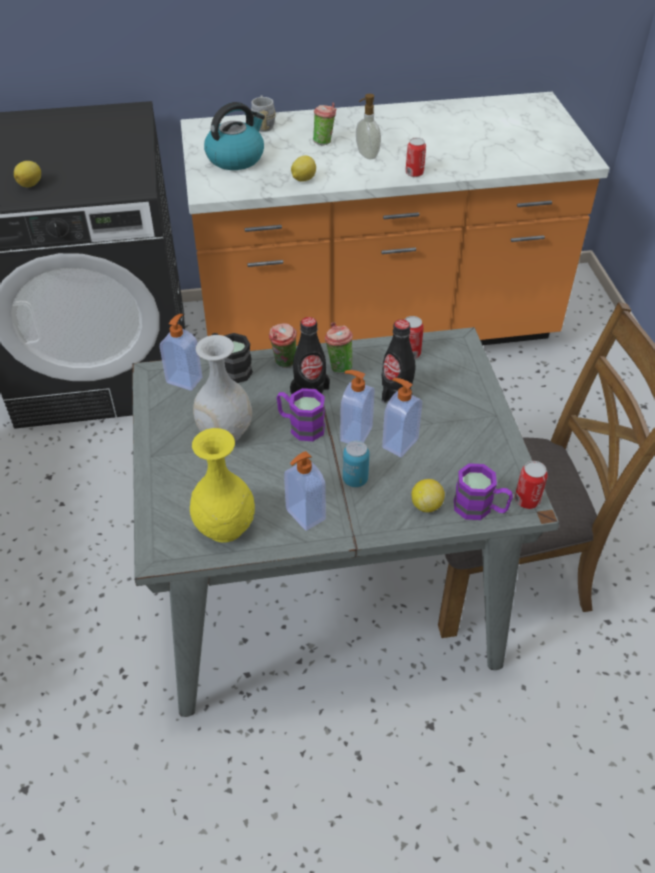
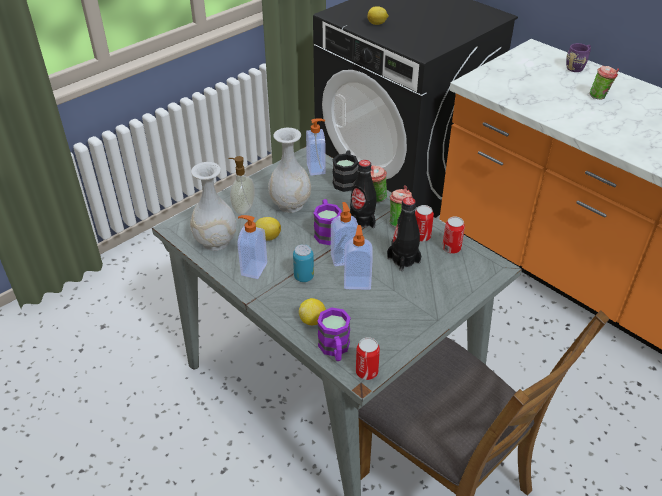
camera: 55 degrees right, 5 degrees down
yellow vase [190,428,255,543] -> white vase [190,162,237,251]
kettle [204,102,265,170] -> none
grey mug [251,96,276,132] -> purple mug [566,43,591,72]
lemon [291,156,316,182] -> lemon moved to [255,217,281,241]
soap dispenser [356,94,381,159] -> soap dispenser moved to [228,156,255,214]
can [405,138,426,177] -> can moved to [415,205,434,242]

